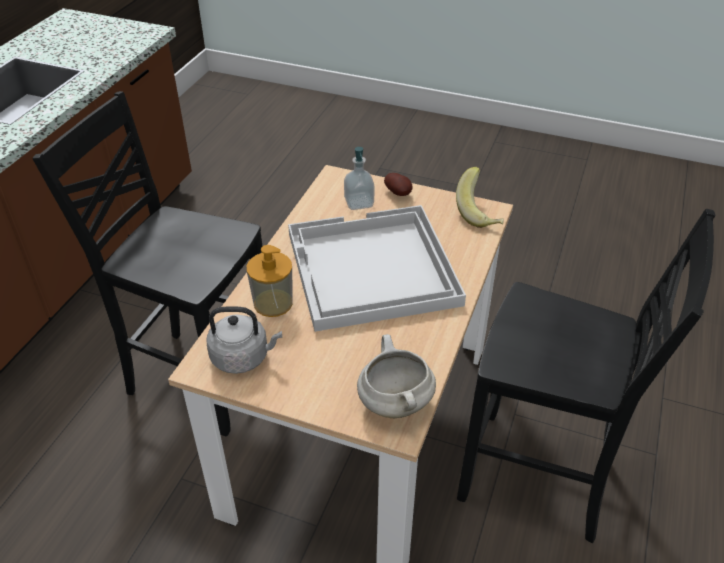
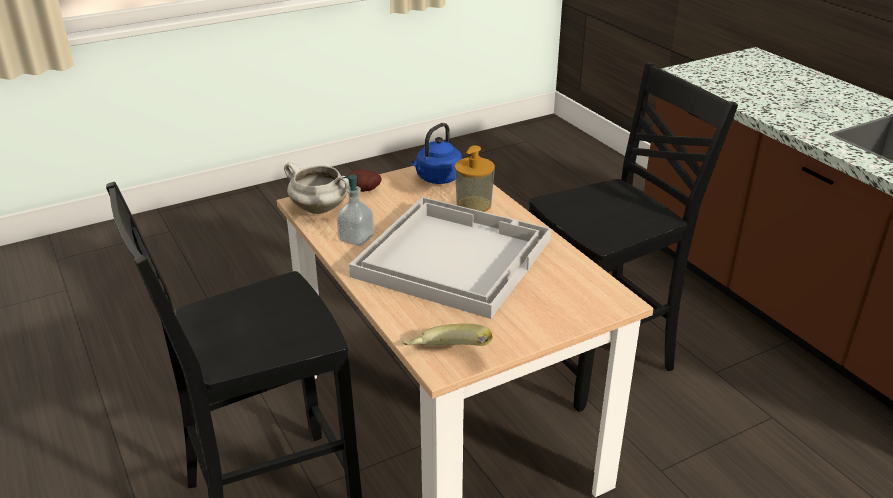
camera: 130 degrees right, 10 degrees down
grey kettle [206,306,282,374] -> blue kettle [411,123,462,184]
soap dispenser [344,147,374,210] -> soap dispenser moved to [337,175,374,246]
potato [384,173,412,196] -> potato moved to [348,169,382,192]

